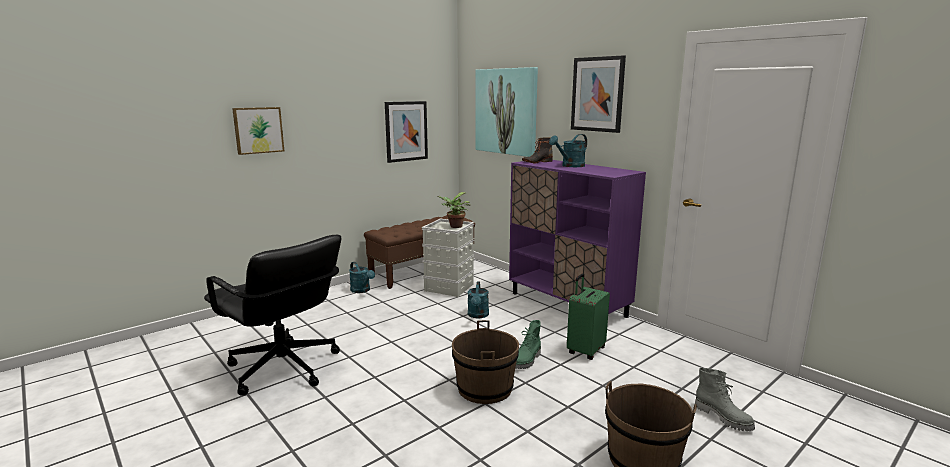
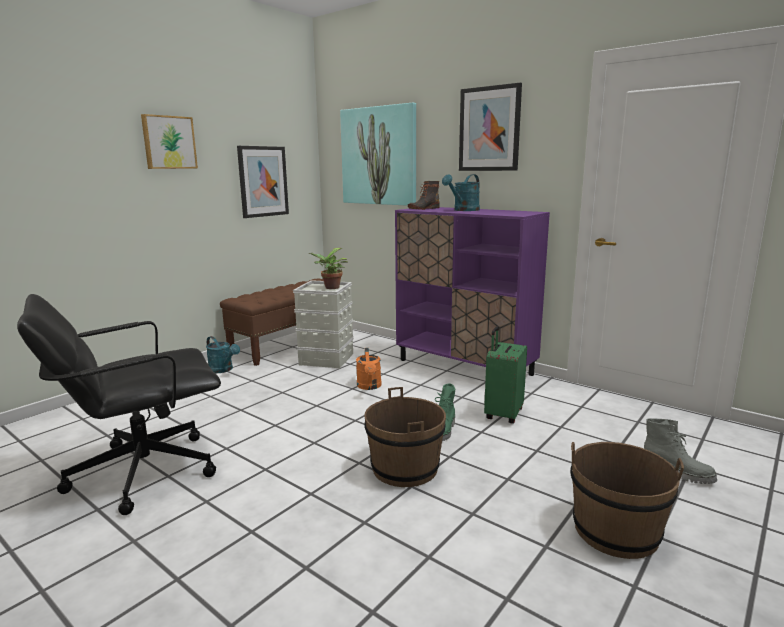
camera: 10 degrees left, 0 degrees up
black office chair [204,235,341,396] -> black office chair turned 120 degrees clockwise [17,294,221,515]
picture [232,107,284,155] -> picture moved to [141,114,198,169]
turquoise watering can [468,282,489,318] -> orange watering can [356,348,382,390]

